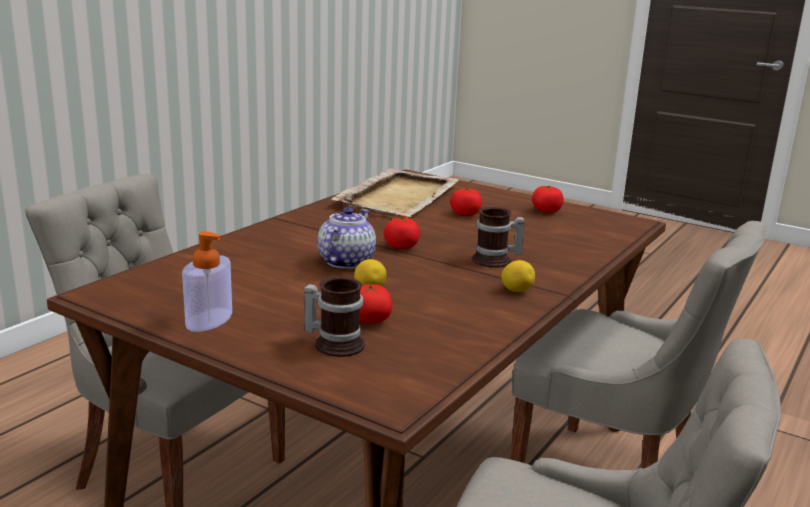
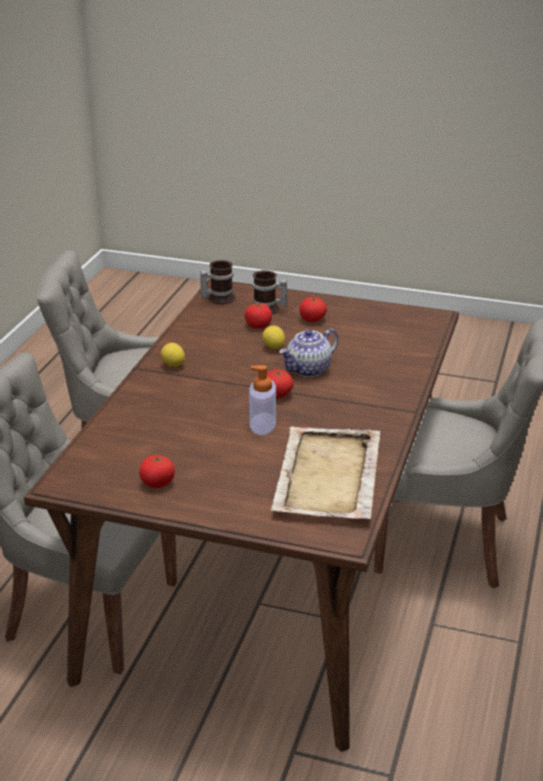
camera: 165 degrees right, 10 degrees up
soap dispenser [182,231,232,332] -> soap dispenser moved to [249,365,276,435]
teapot [318,207,376,269] -> teapot turned 45 degrees clockwise [279,328,338,377]
tomato [450,188,482,216] -> tomato moved to [299,297,327,322]
mug [472,207,525,268] -> mug moved to [200,260,236,304]

